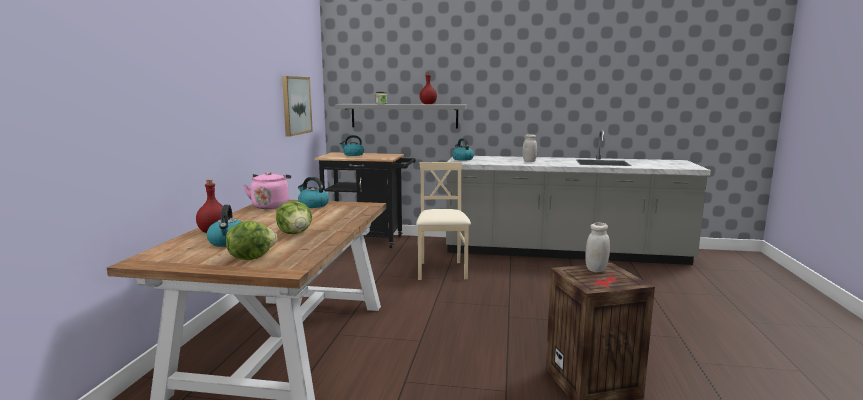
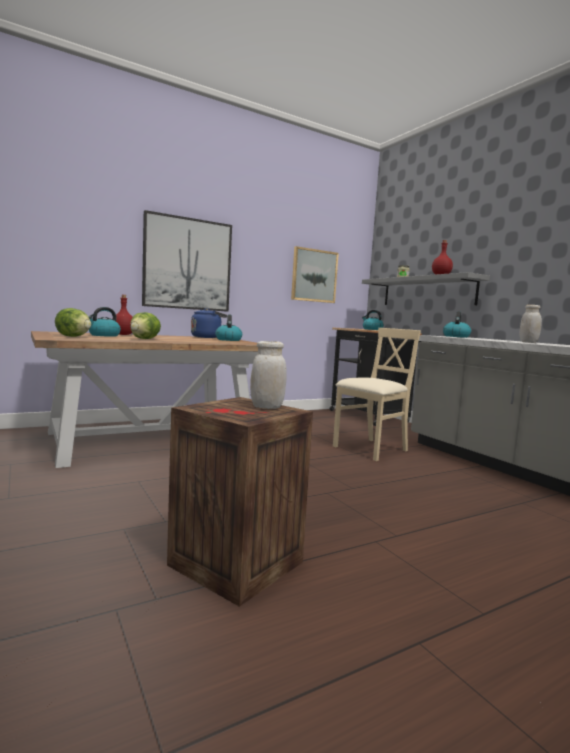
camera: 50 degrees right, 5 degrees down
pink kettle [243,172,291,209] -> blue kettle [191,308,227,338]
none -> picture [142,210,232,312]

